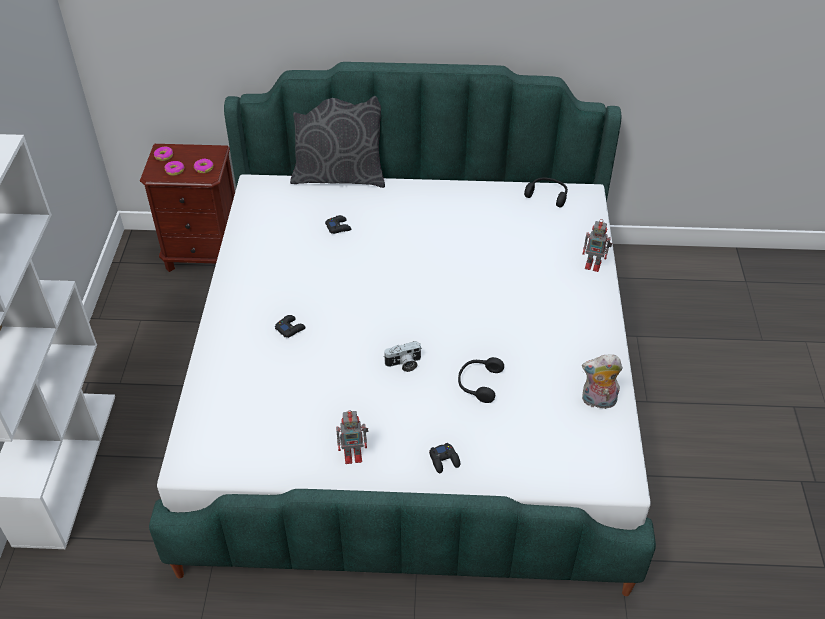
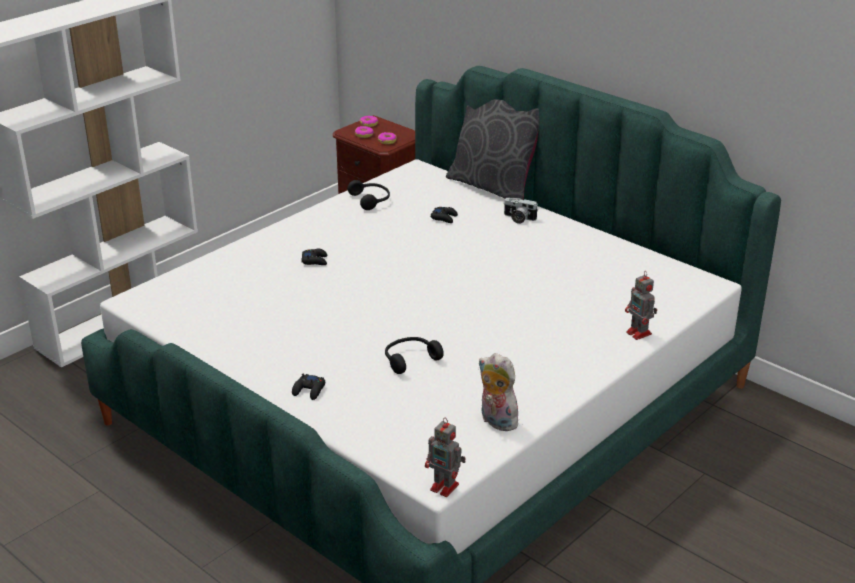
camera: 40 degrees right, 15 degrees down
toy robot [336,410,368,464] -> toy robot moved to [425,418,466,497]
camera [383,341,422,372] -> camera moved to [504,198,538,224]
black headphones [524,178,568,207] -> black headphones moved to [347,180,390,210]

